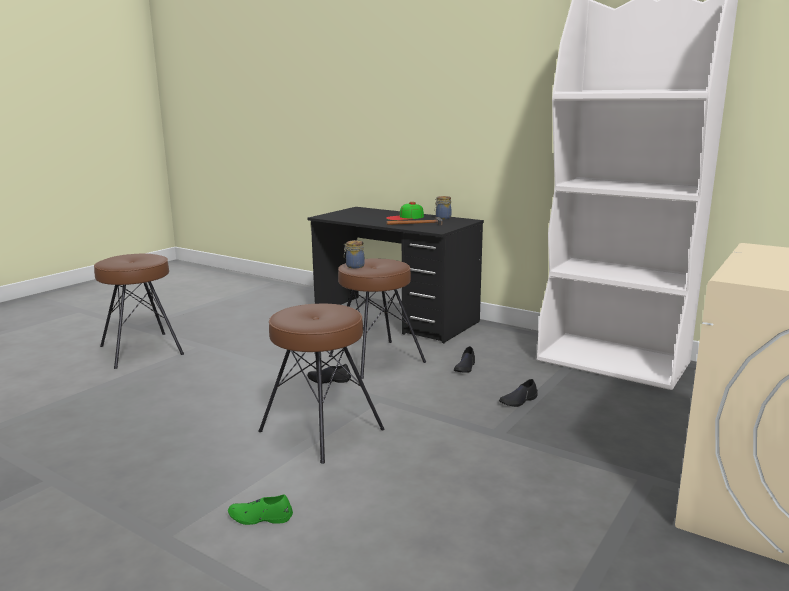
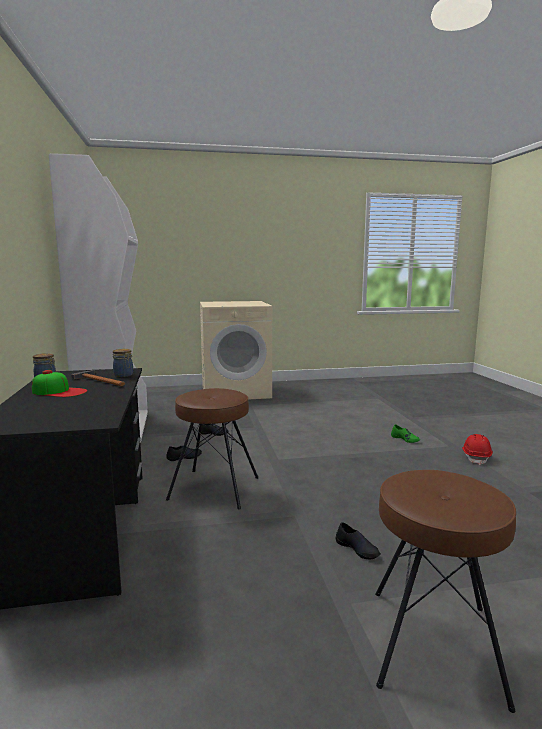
camera: 135 degrees left, 5 degrees down
brown stool [258,303,385,464] -> none
black shoe [307,364,351,383] -> black shoe moved to [336,522,381,559]
jar [344,240,365,268] -> jar moved to [113,349,133,377]
none -> red hard hat [462,434,493,465]

